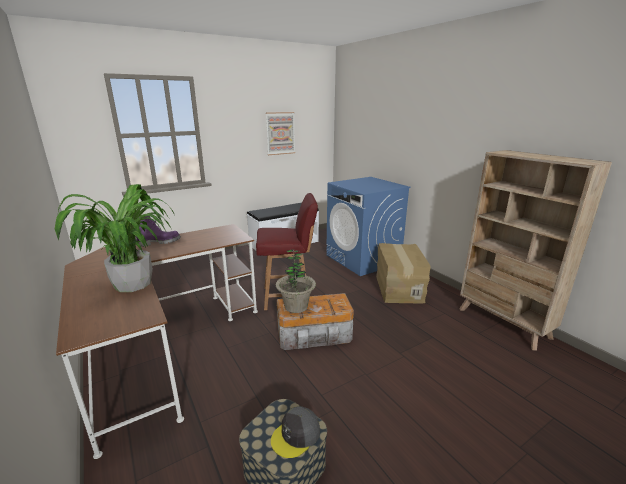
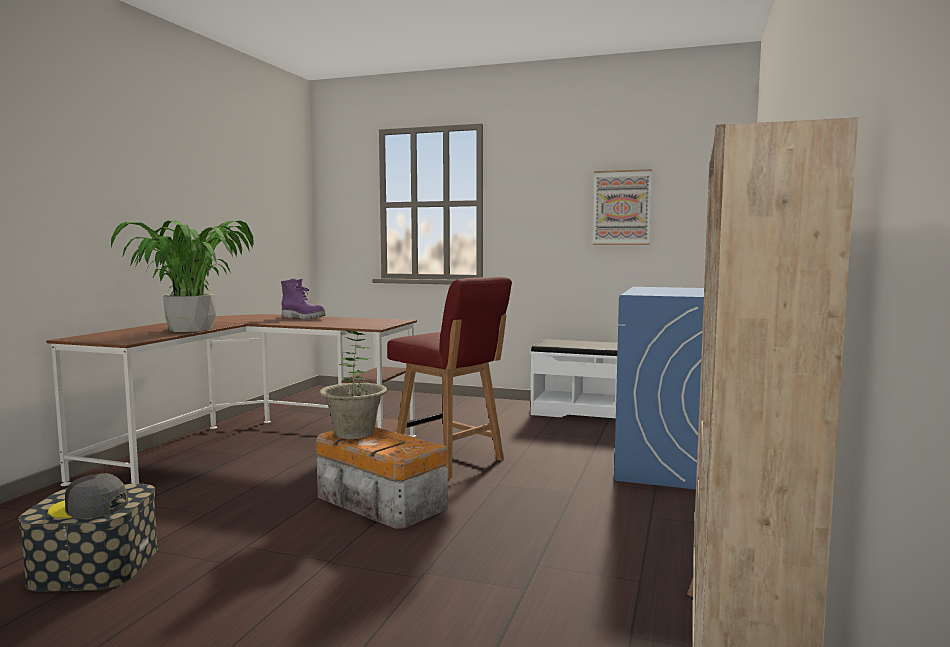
camera: 50 degrees right, 15 degrees down
cardboard box [376,243,431,304] -> none

